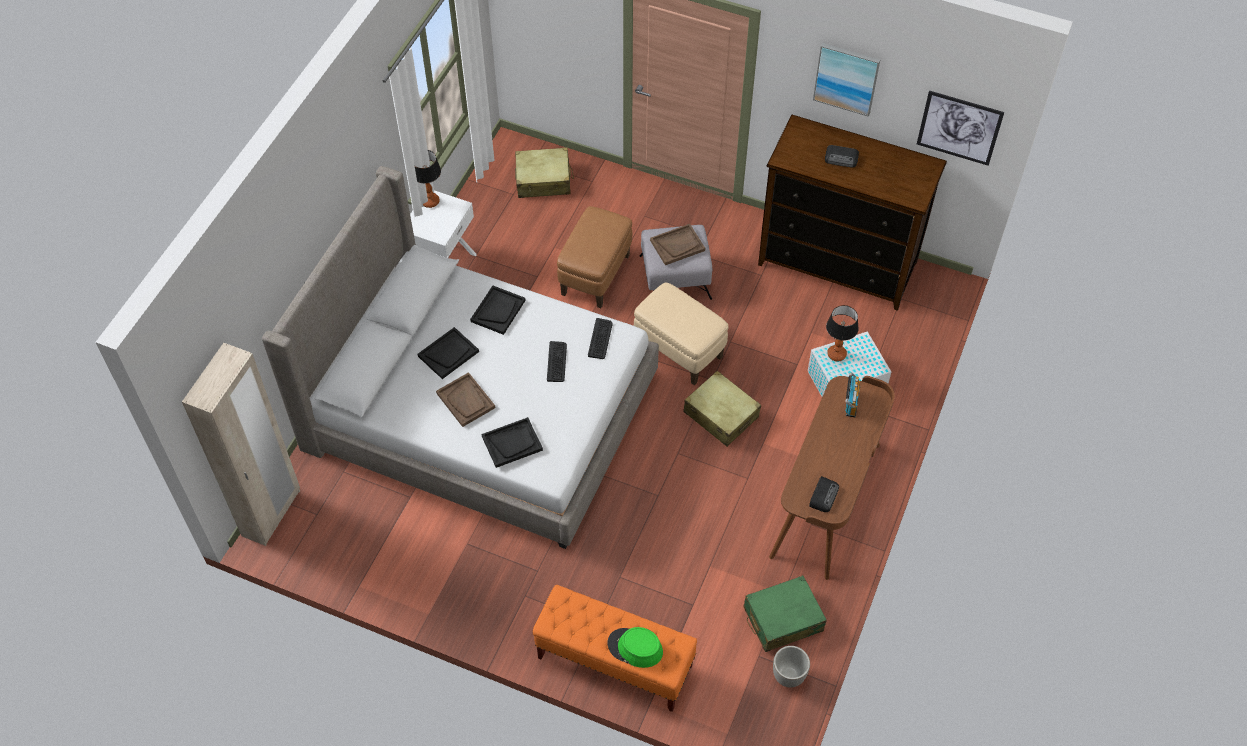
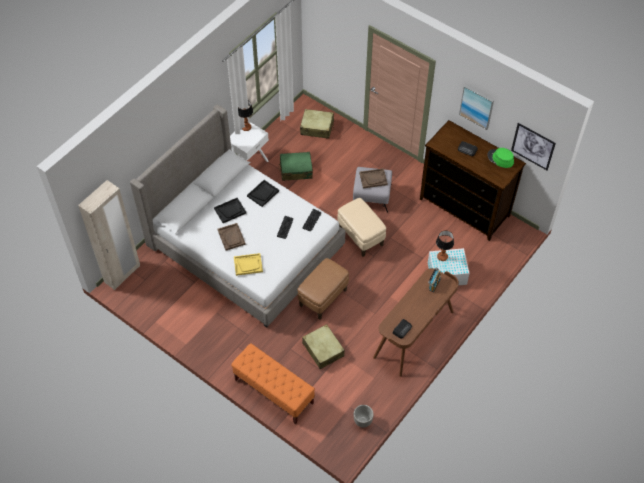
camera: 15 degrees right, 0 degrees up
black tray [482,417,543,468] -> yellow tray [234,253,263,276]
brown ottoman [557,206,632,308] -> brown ottoman moved to [297,258,349,320]
green hat [607,627,663,668] -> green hat moved to [487,148,514,168]
beige suitcase [683,371,761,447] -> beige suitcase moved to [302,324,345,369]
green suitcase [743,575,827,652] -> green suitcase moved to [278,152,313,181]

